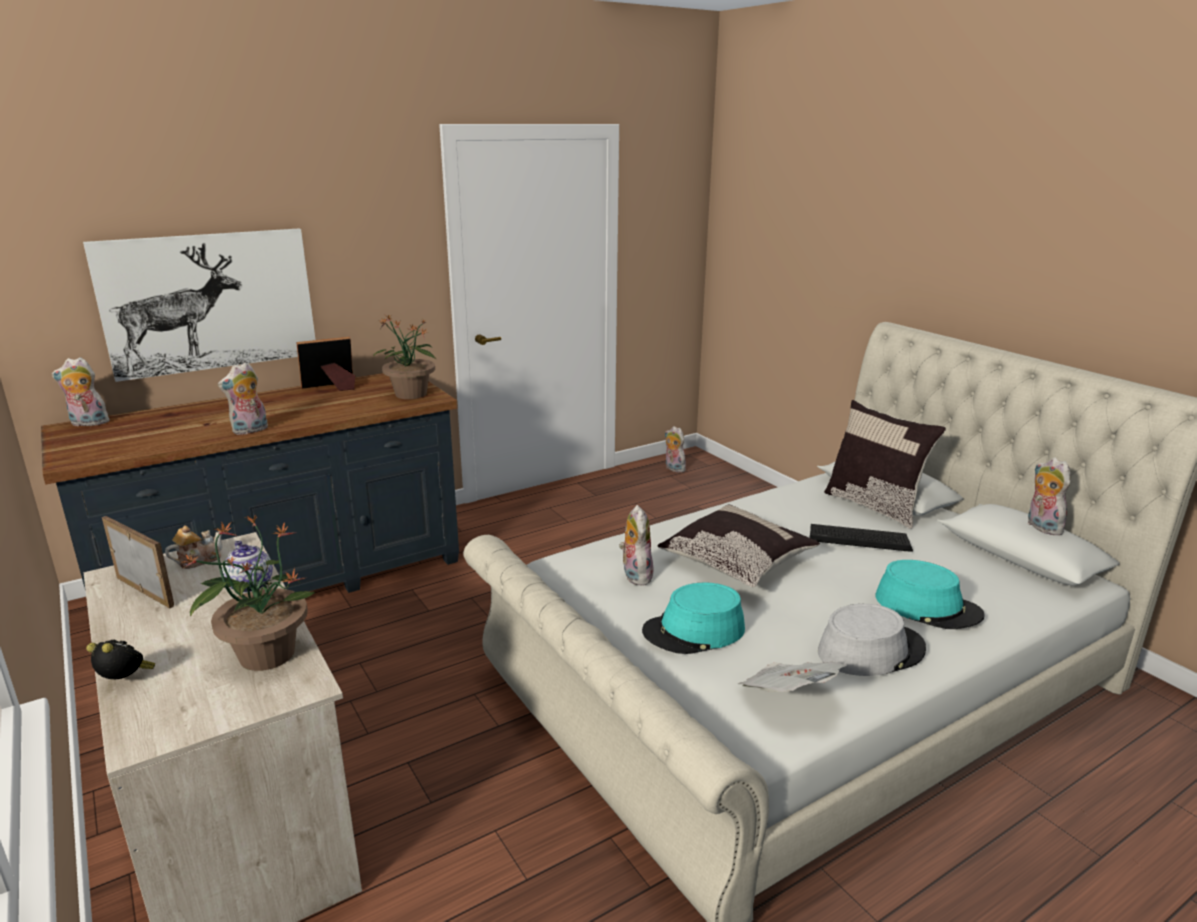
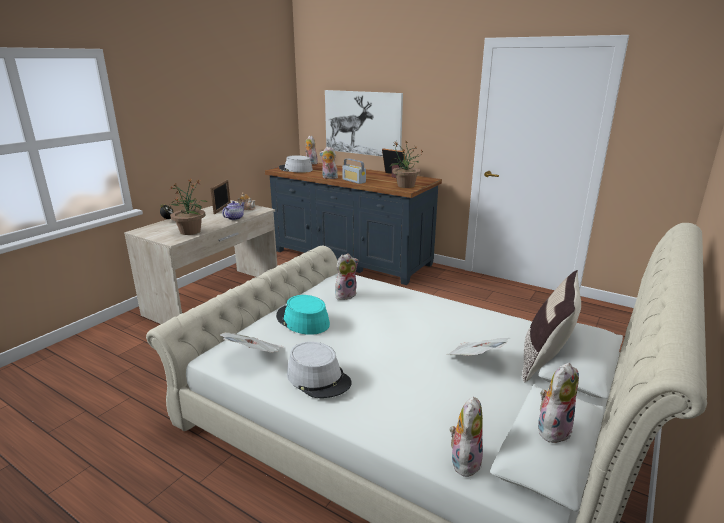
camera: 65 degrees right, 0 degrees up
pillow [658,505,820,587] -> none
plush toy [665,426,686,472] -> plush toy moved to [450,397,483,477]
keyboard [810,524,913,552] -> newspaper [446,338,510,355]
turquoise hat [875,560,984,629] -> none
none -> grey hat [279,155,313,173]
none -> radio [342,158,366,184]

